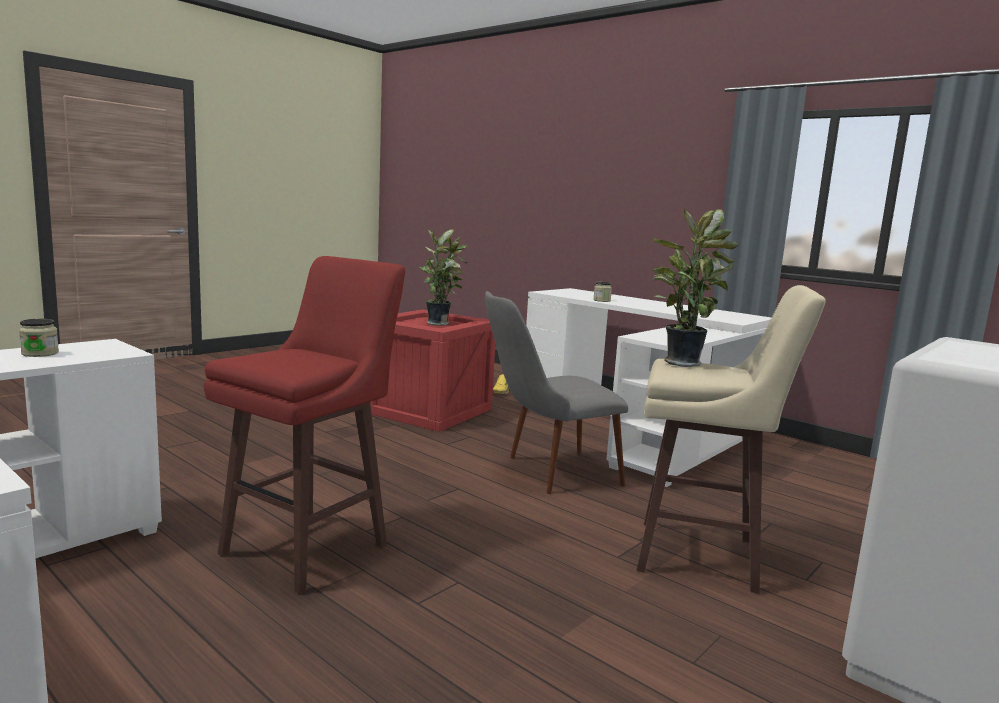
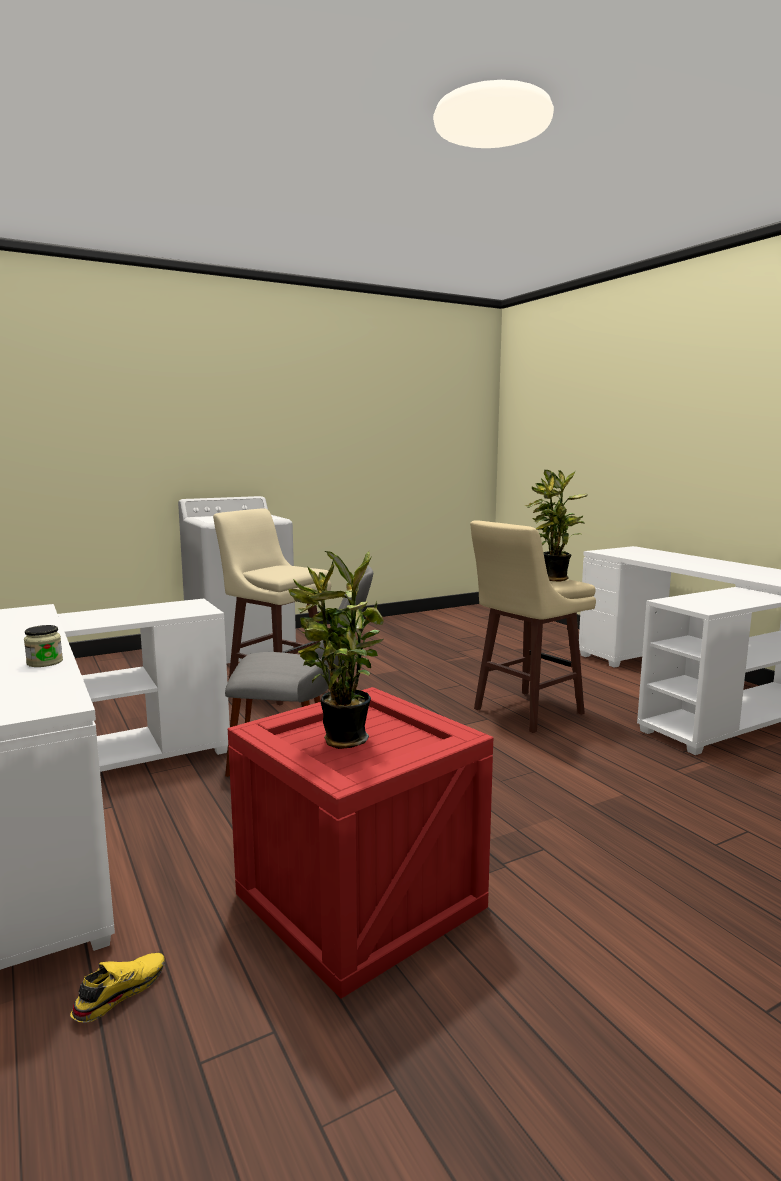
camera: 160 degrees left, 0 degrees up
jar [19,319,59,357] -> none
red stool [204,256,405,594] -> beige stool [470,520,596,733]
potted plant [653,208,739,367] -> potted plant moved to [525,470,588,581]

